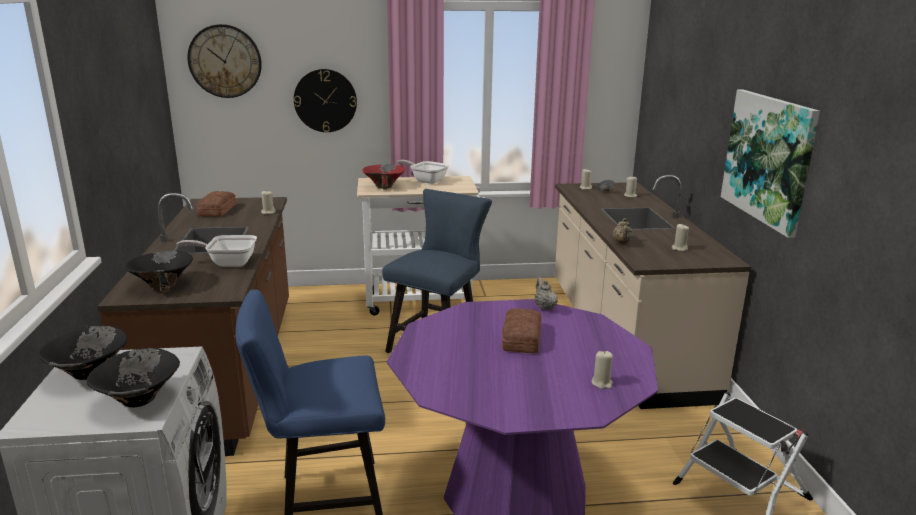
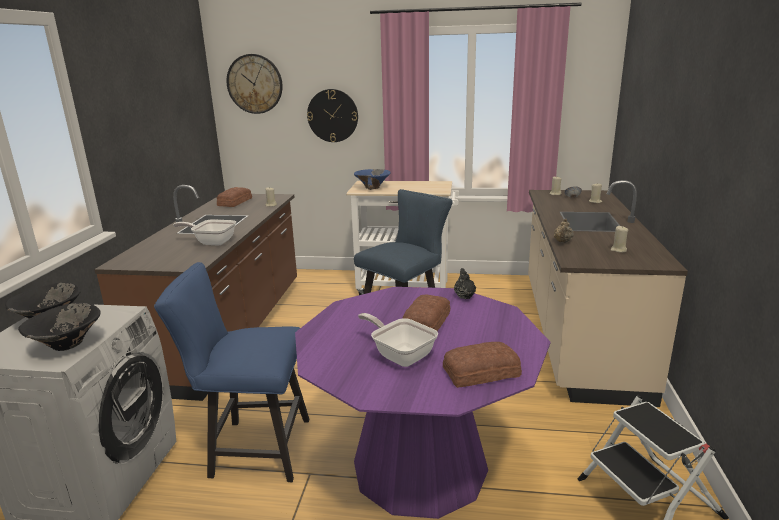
camera: 15 degrees right, 0 degrees up
black bowl [125,251,193,293] -> none
red bowl [362,164,405,190] -> blue bowl [354,169,391,190]
frying pan [397,160,449,184] -> frying pan moved to [358,313,438,367]
beige teapot [534,277,558,310] -> black teapot [454,268,476,299]
beige candle [592,351,613,389] -> bread [443,342,522,388]
picture [721,90,820,238] -> none

